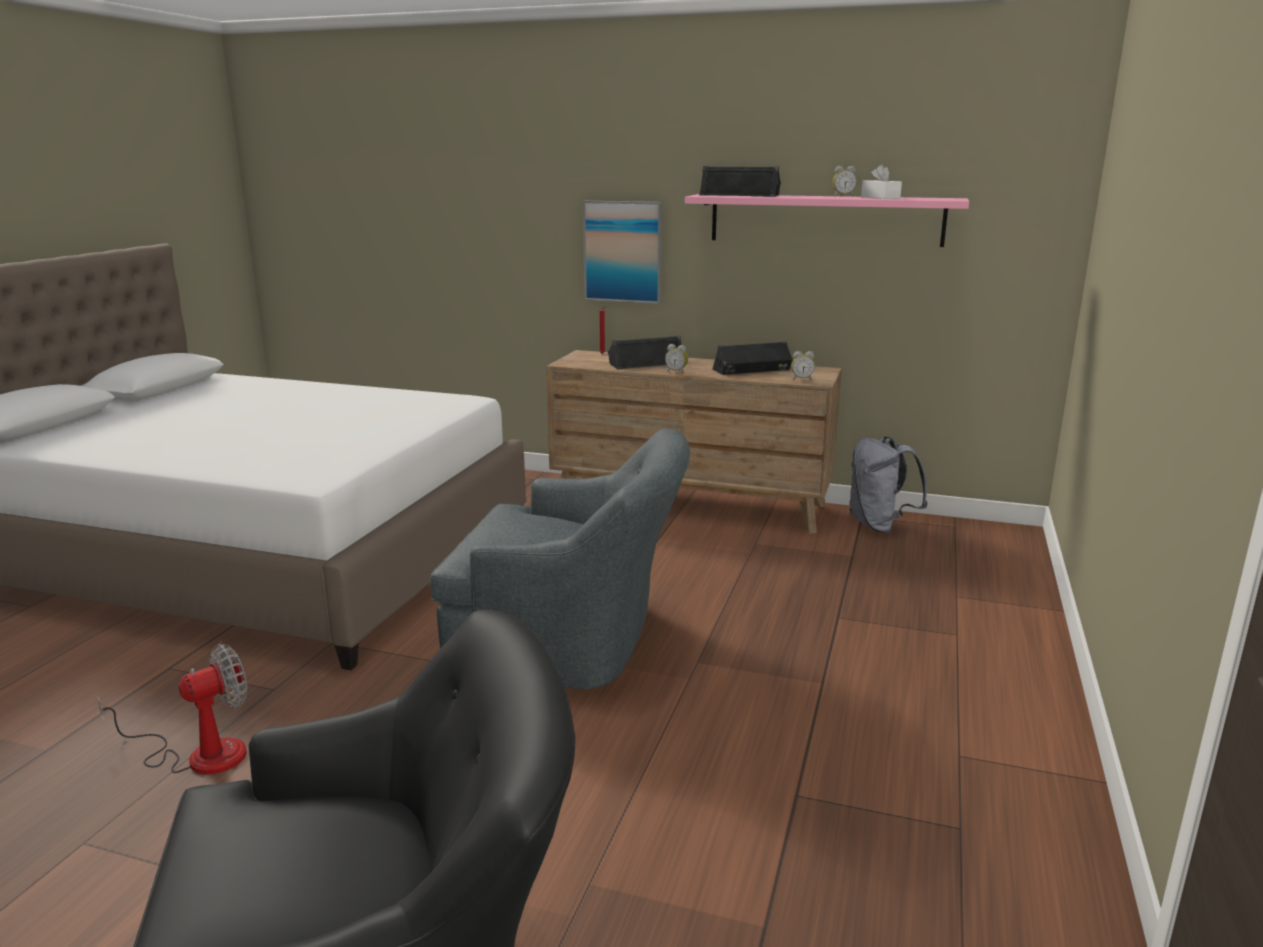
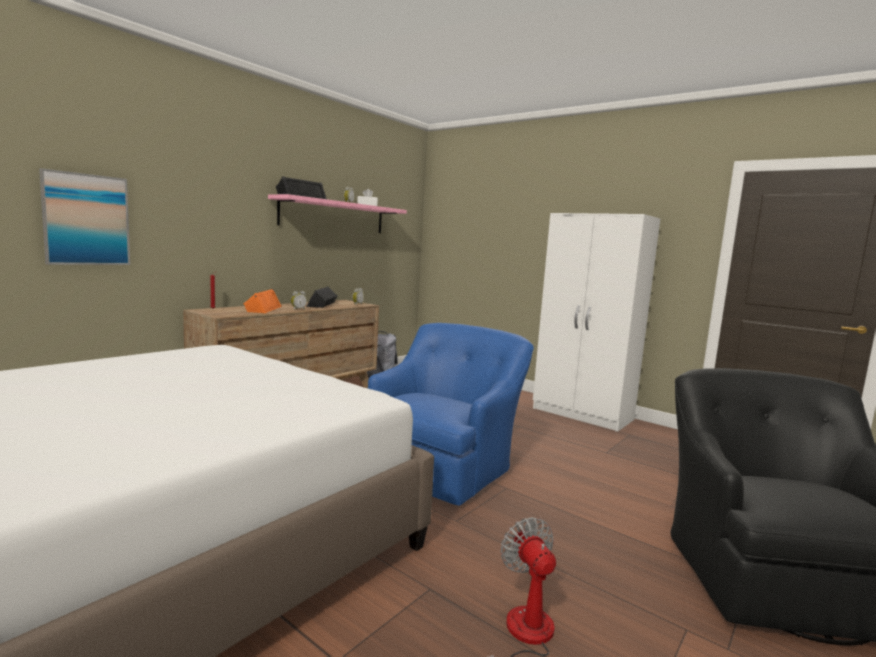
camera: 70 degrees left, 10 degrees down
grey armchair [430,428,690,689] -> blue armchair [368,323,534,506]
picture [583,201,662,304] -> picture moved to [39,168,130,265]
black speaker [608,336,681,370] -> orange speaker [243,289,282,313]
none -> white wardrobe [533,213,660,432]

